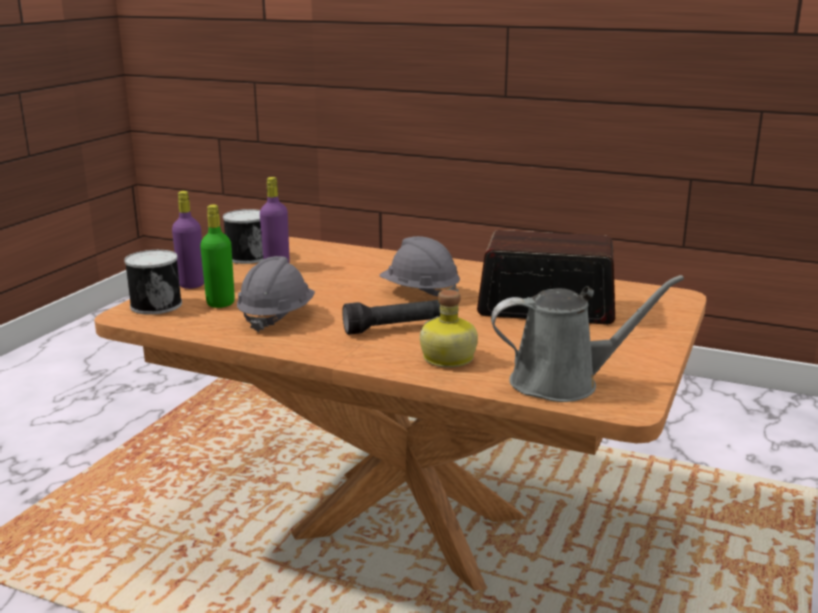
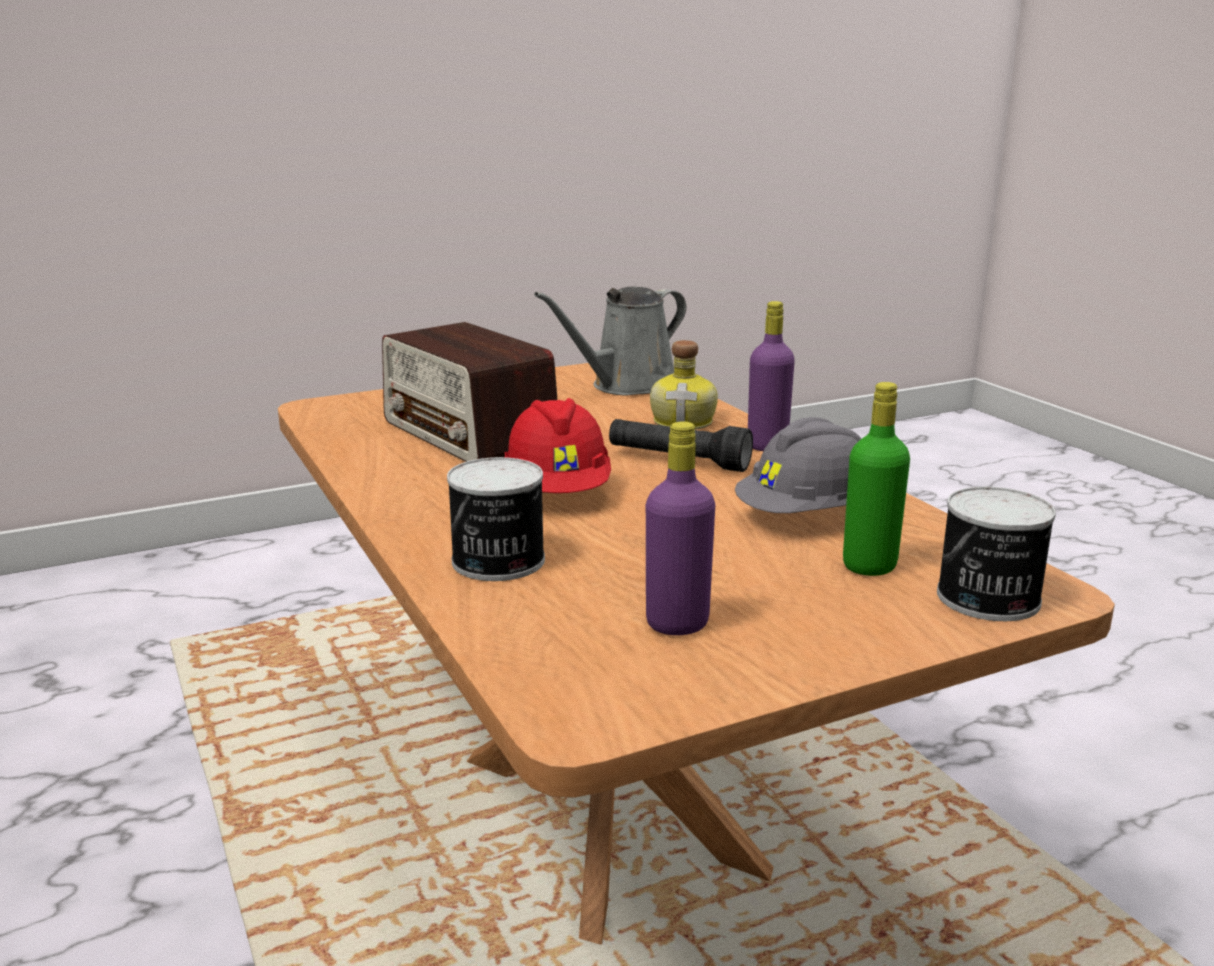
camera: 140 degrees left, 0 degrees up
purple bottle [172,191,204,289] -> purple bottle moved to [748,301,795,451]
can [223,209,263,264] -> can moved to [447,457,545,581]
grey hard hat [380,236,460,296] -> red hard hat [504,398,611,493]
grey watering can [491,275,684,402] -> grey watering can turned 75 degrees counterclockwise [534,287,686,396]

